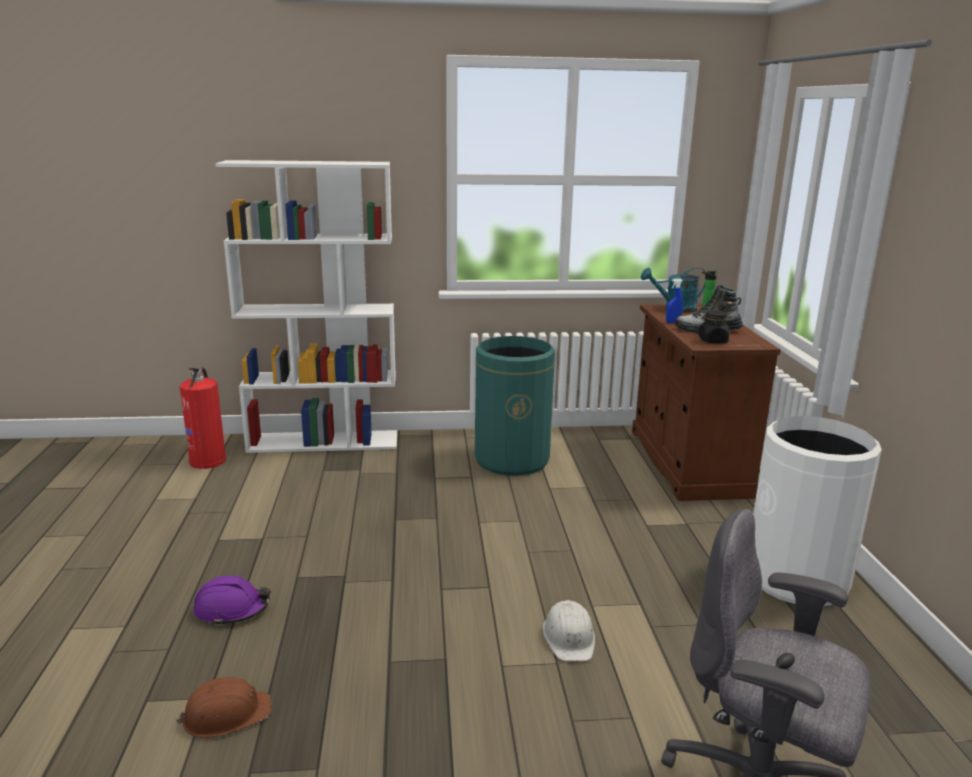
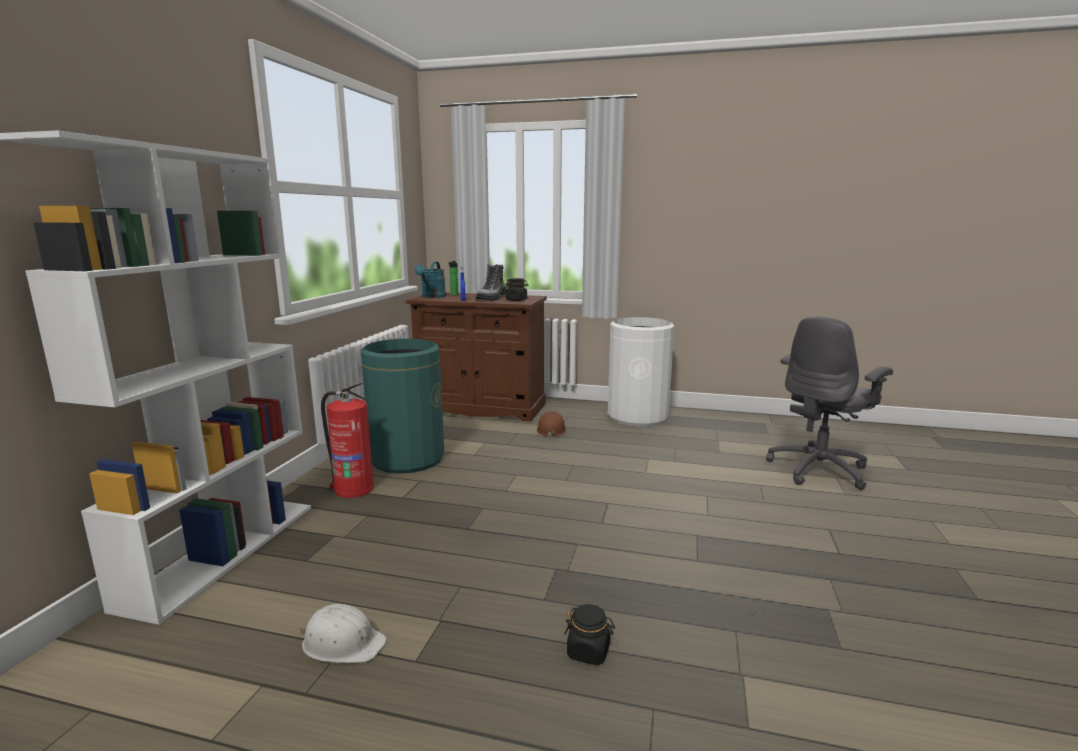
camera: 70 degrees left, 5 degrees down
brown hard hat [176,677,271,738] -> brown hard hat moved to [537,411,566,438]
fire extinguisher [180,367,226,469] -> fire extinguisher moved to [321,383,374,498]
purple hard hat [194,576,271,626] -> black jar [565,604,615,665]
white hard hat [543,600,595,661] -> white hard hat moved to [300,604,387,663]

